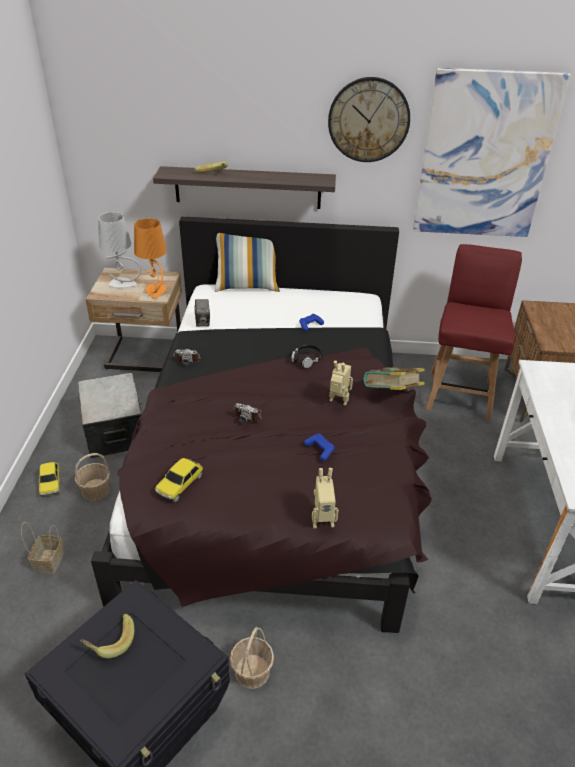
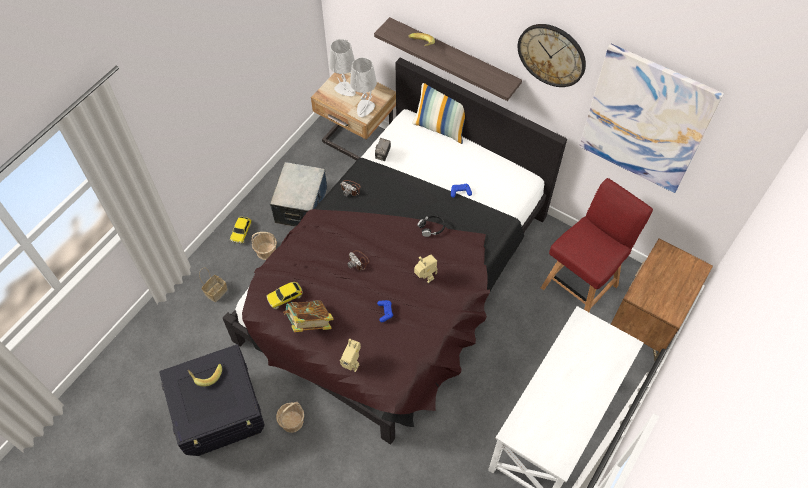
camera: 30 degrees right, 20 degrees up
orange table lamp [134,218,167,298] -> grey table lamp [350,57,377,117]
book [363,367,424,390] -> book moved to [283,300,334,332]

